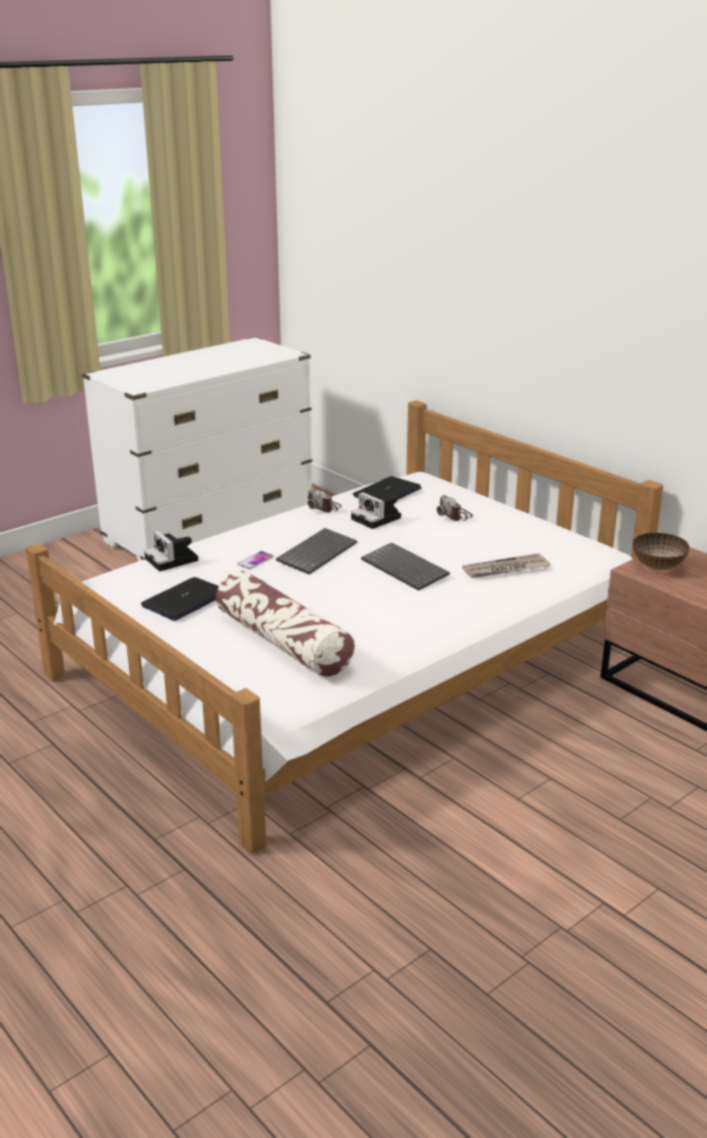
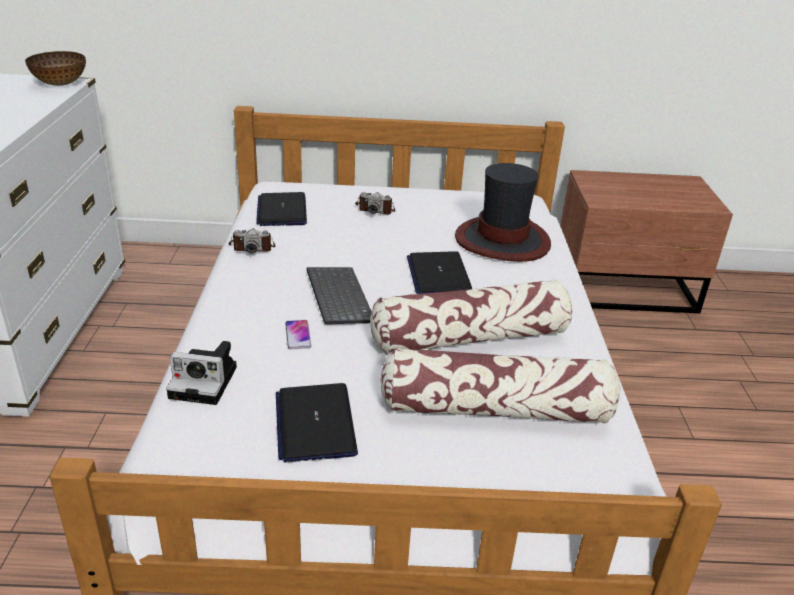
camera: 50 degrees left, 5 degrees up
camera [351,492,401,529] -> none
keyboard [361,543,450,591] -> laptop [407,251,472,294]
newspaper [463,553,550,578] -> hat [455,163,551,262]
bowl [633,533,689,570] -> bowl moved to [25,51,86,86]
none -> pillow [370,280,572,354]

